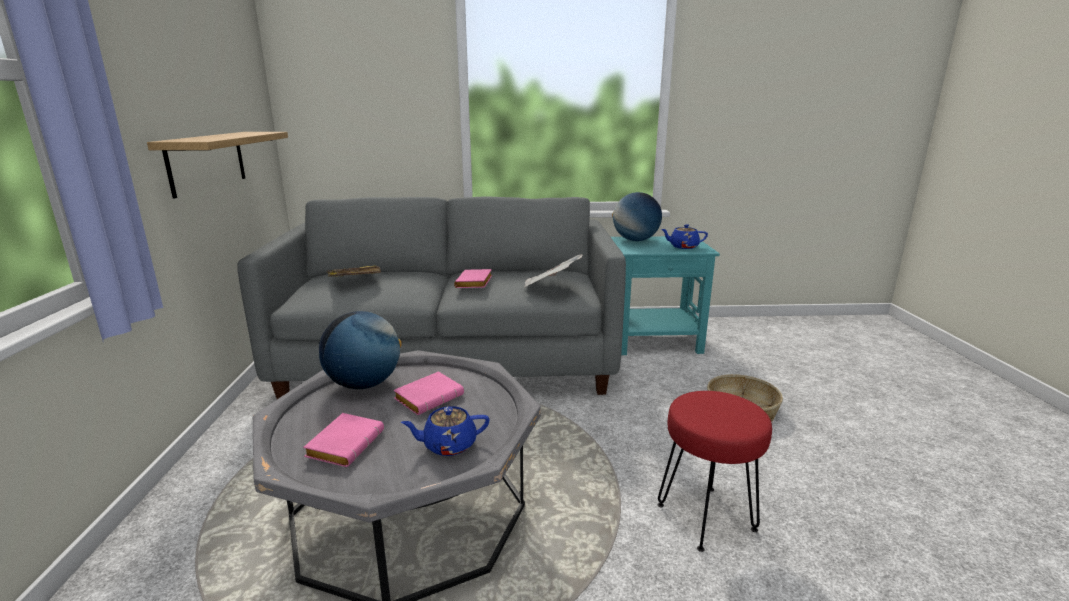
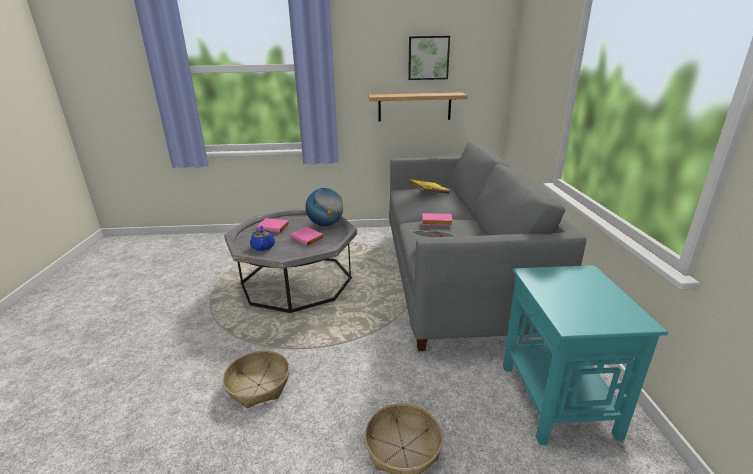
camera: 90 degrees right, 5 degrees up
globe [612,192,662,241] -> none
red stool [658,391,772,552] -> basket [223,350,290,408]
blue teapot [661,224,708,249] -> none
none -> picture [408,36,450,80]

